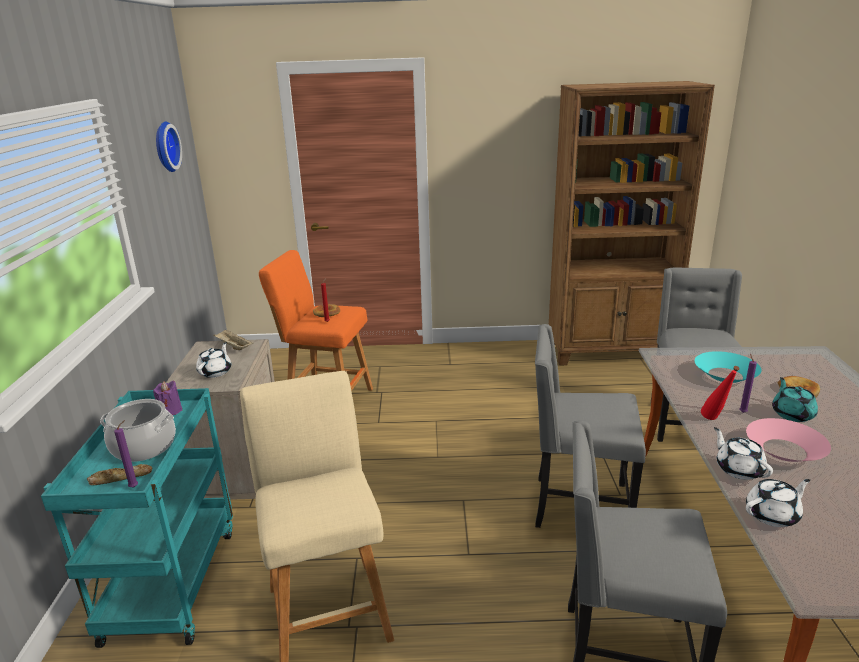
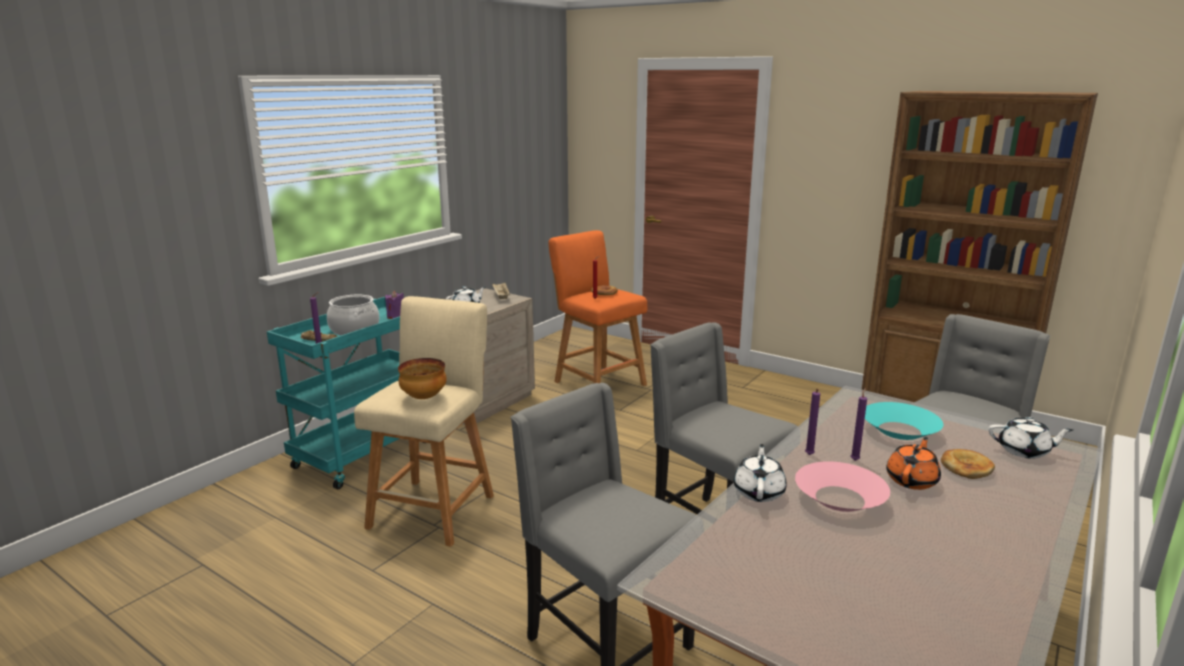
camera: 35 degrees right, 5 degrees down
wall clock [156,122,182,172] -> none
red bottle [701,366,740,420] -> purple candle [805,389,820,455]
white teapot [746,479,810,527] -> white teapot moved to [988,417,1073,459]
turquoise teapot [772,377,818,422] -> orange teapot [886,437,941,490]
none -> bowl [398,358,447,399]

